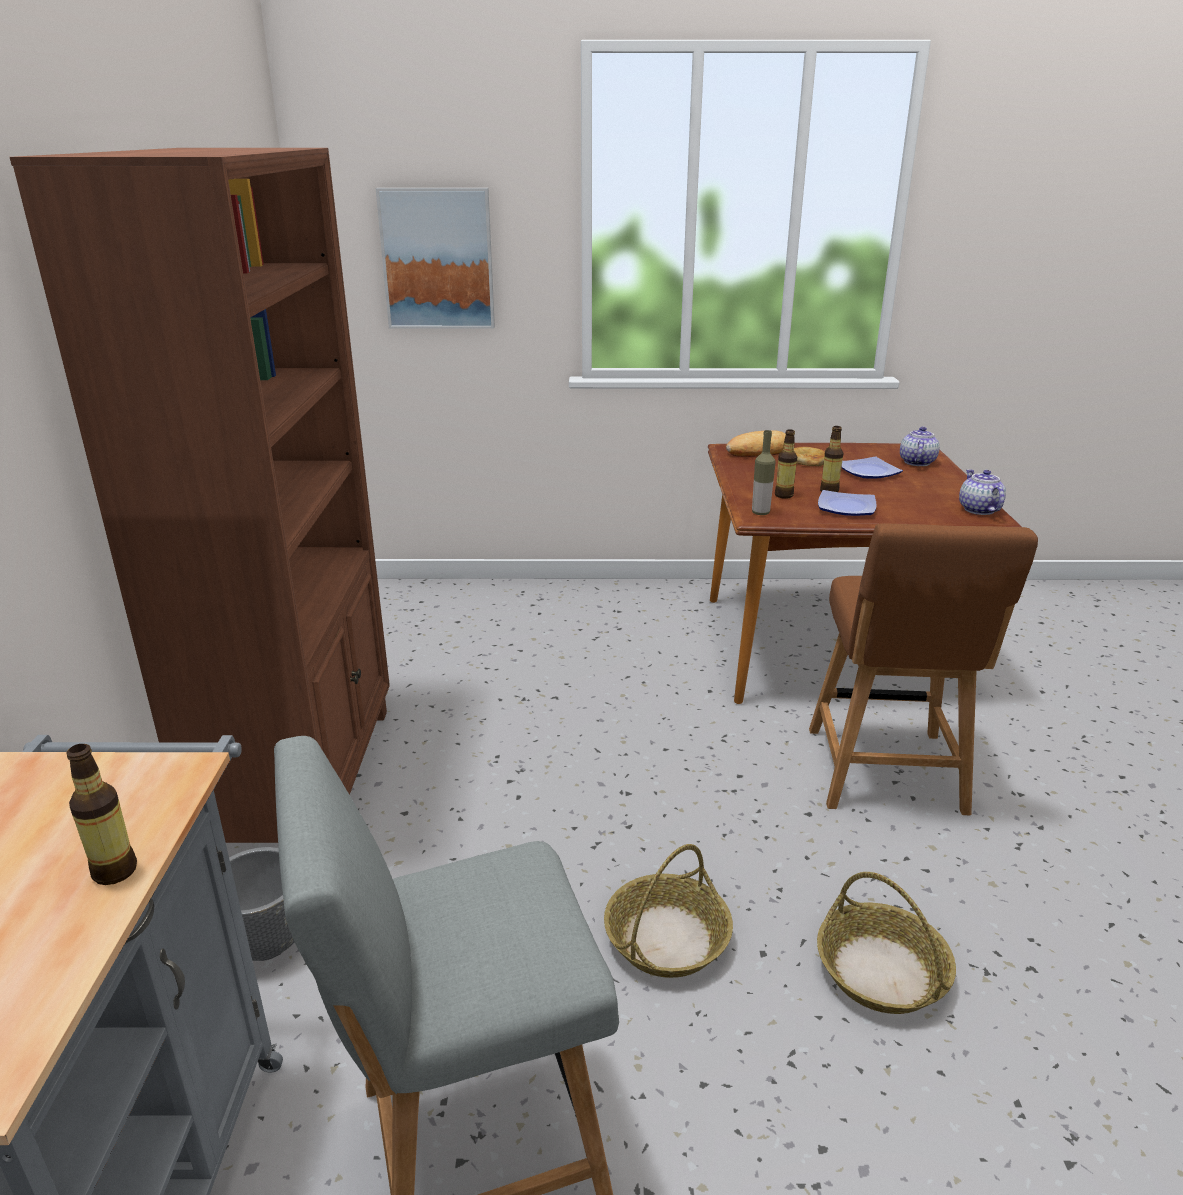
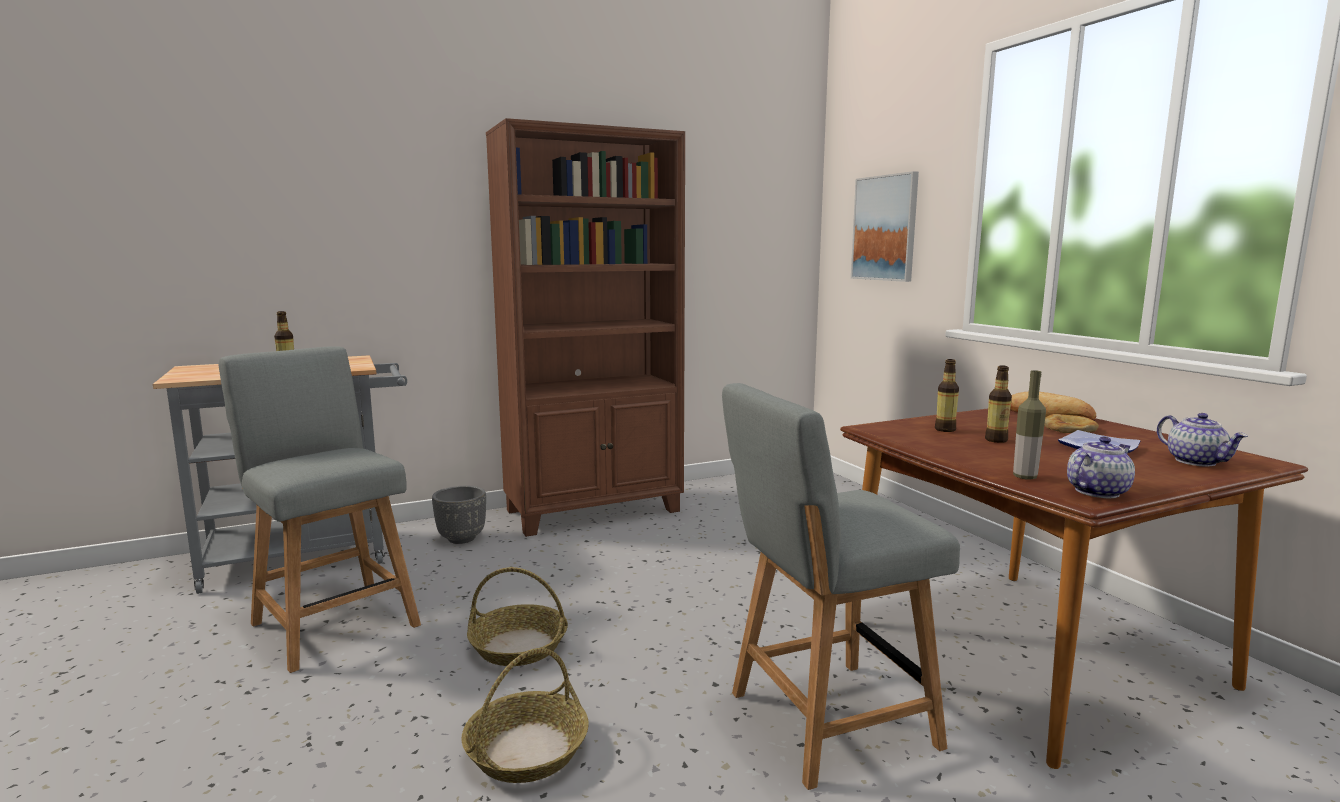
camera: 65 degrees right, 15 degrees down
bottle [752,430,776,515] -> bottle moved to [1013,370,1046,480]
brown chair [809,523,1038,815] -> grey chair [722,383,960,790]
plate [818,490,876,516] -> none
teapot [900,427,940,466] -> teapot turned 75 degrees clockwise [1157,413,1248,467]

